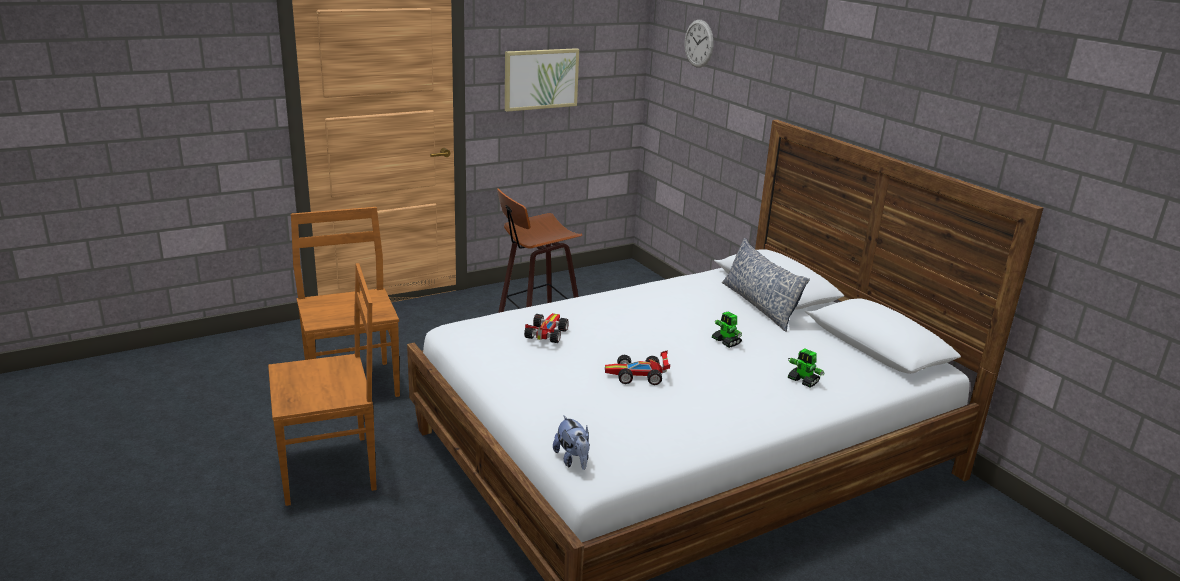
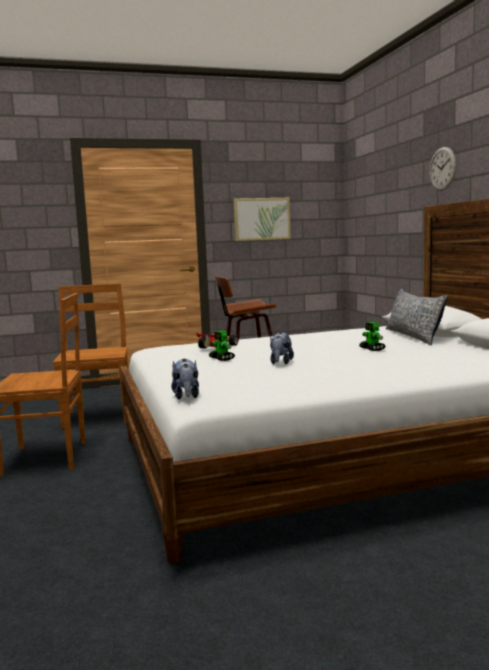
camera: 15 degrees right, 15 degrees down
toy car [605,350,670,385] -> plush toy [270,332,294,364]
wall clock [685,20,713,68] -> wall clock moved to [429,147,456,191]
toy robot [788,348,825,388] -> toy robot moved to [209,331,235,361]

